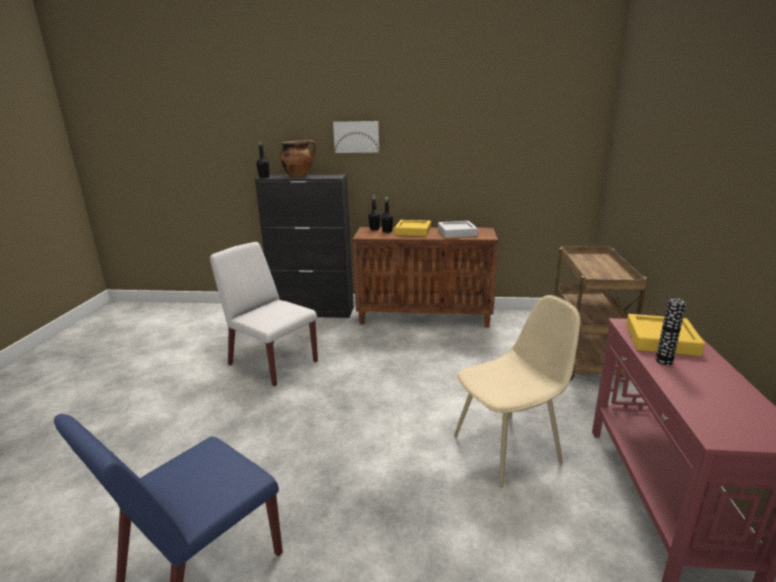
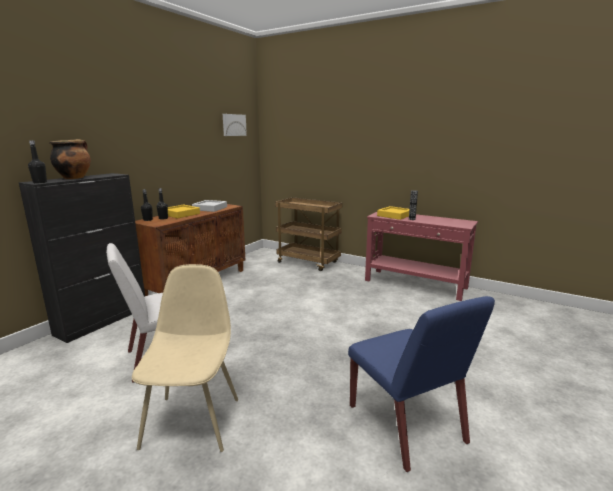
camera: 65 degrees left, 5 degrees down
picture [333,121,379,153] -> picture moved to [223,114,247,136]
beige chair [454,295,580,488] -> beige chair moved to [132,264,238,452]

